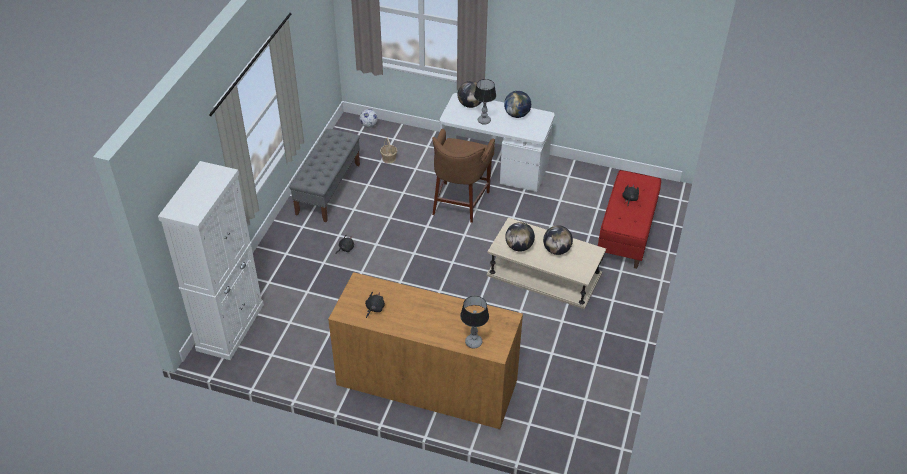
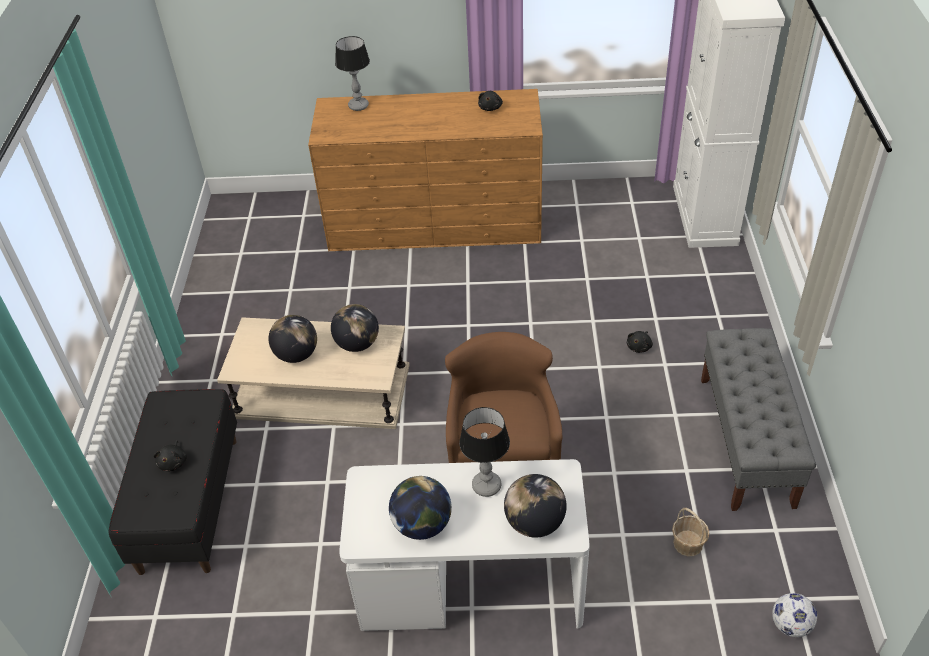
camera: 165 degrees right, 0 degrees up
red bench [598,170,661,269] -> black bench [108,389,237,575]

